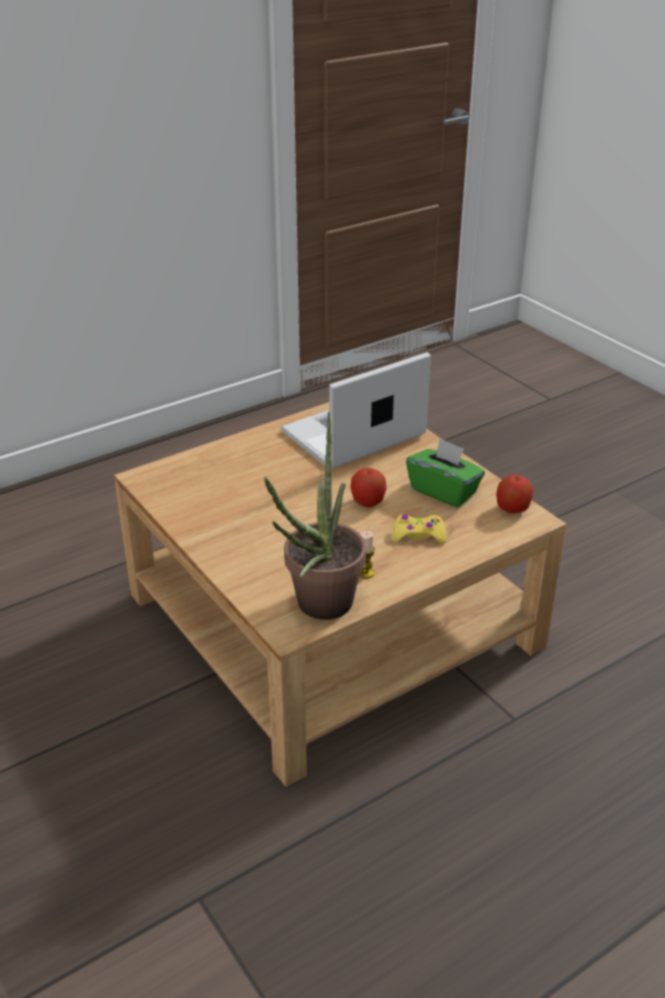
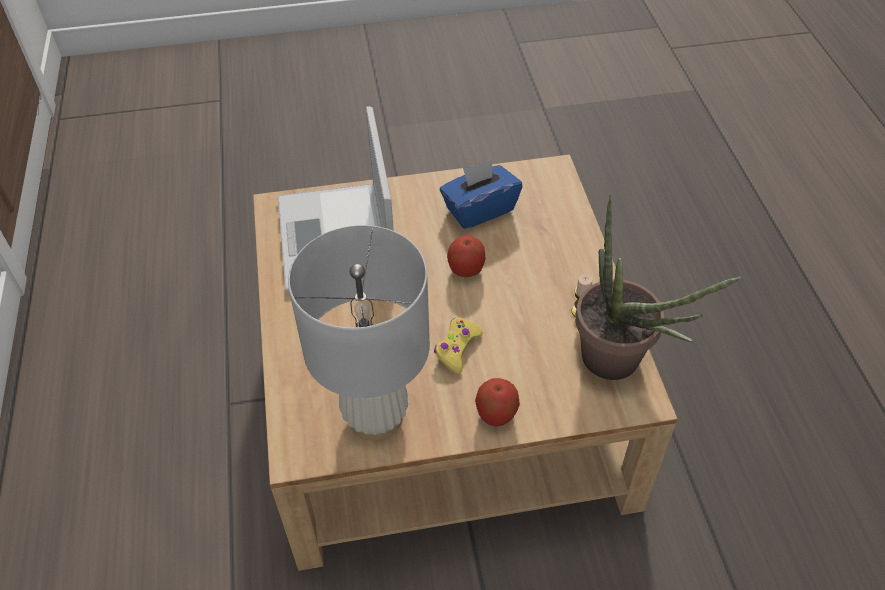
camera: 65 degrees left, 15 degrees up
yellow game controller [392,515,447,543] -> yellow game controller moved to [434,317,483,374]
green tissue box [406,438,485,507] -> blue tissue box [440,159,523,229]
apple [496,474,533,513] -> apple moved to [475,378,520,426]
none -> white table lamp [288,225,430,441]

